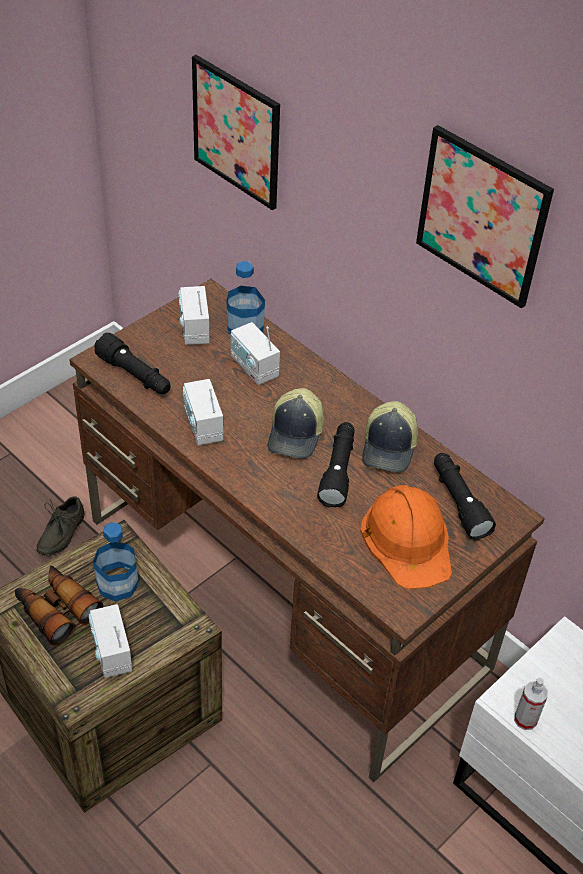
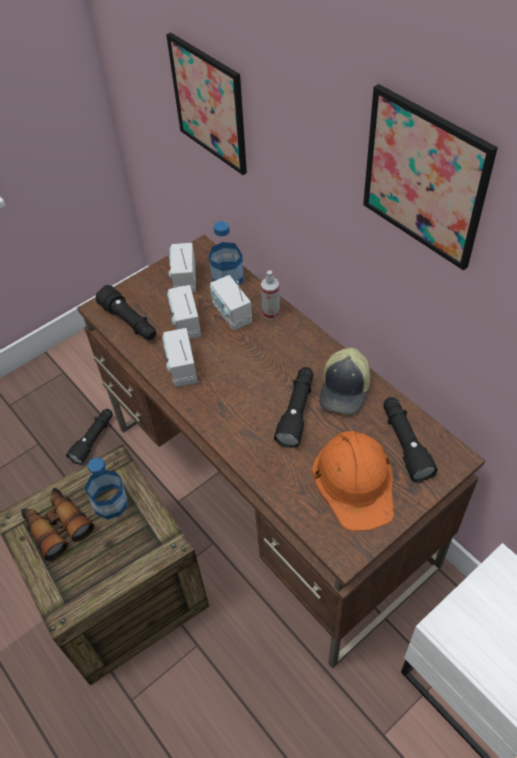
camera: 10 degrees right, 5 degrees up
grey shoe [36,496,84,556] -> black flashlight [66,409,113,465]
radio [89,604,132,678] -> radio moved to [167,285,201,339]
cap [268,388,324,459] -> none
spray bottle [514,678,548,730] -> spray bottle moved to [261,270,280,320]

